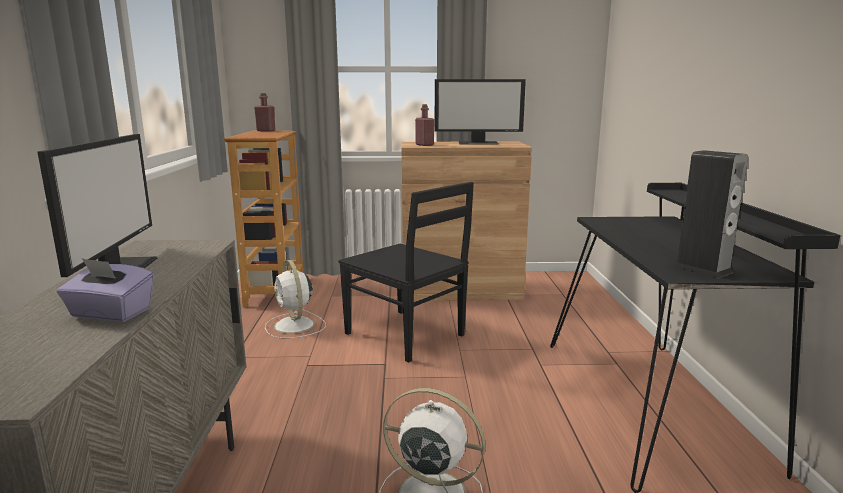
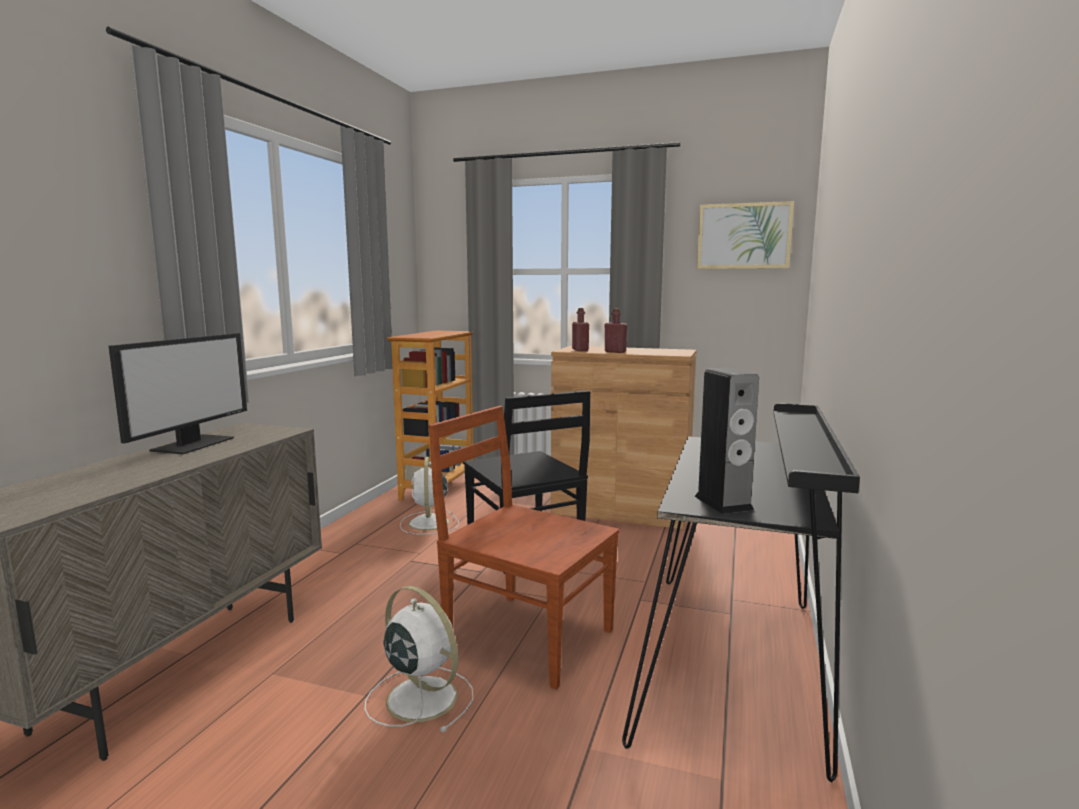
camera: 20 degrees right, 5 degrees down
purple tissue box [57,258,154,322] -> none
red bottle [254,93,275,132] -> red bottle moved to [605,309,627,353]
monitor [434,79,526,144] -> none
none -> brown chair [429,406,620,690]
none -> picture [697,201,794,269]

